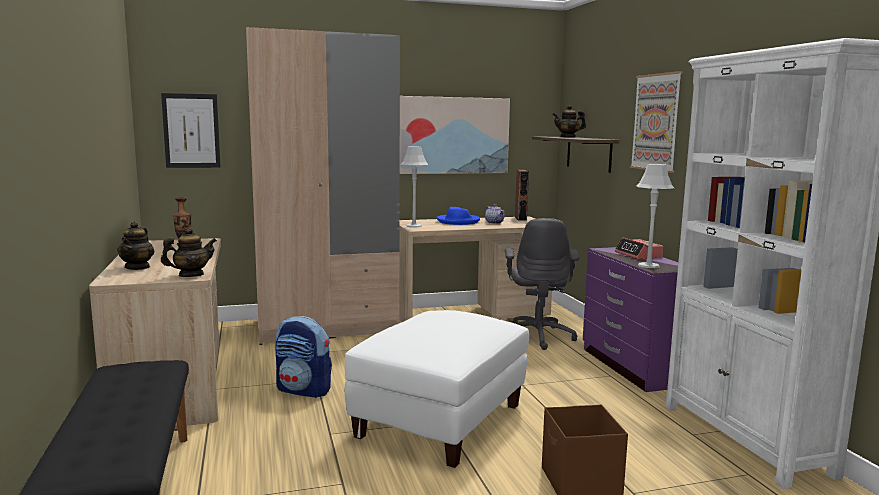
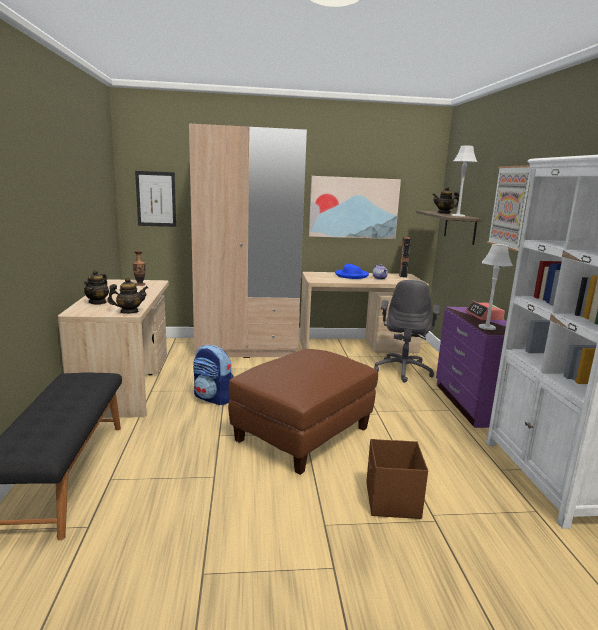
camera: 10 degrees right, 5 degrees up
white ottoman [344,310,529,468] -> brown ottoman [228,349,378,475]
grey table lamp [401,146,428,228] -> grey table lamp moved to [451,146,478,216]

